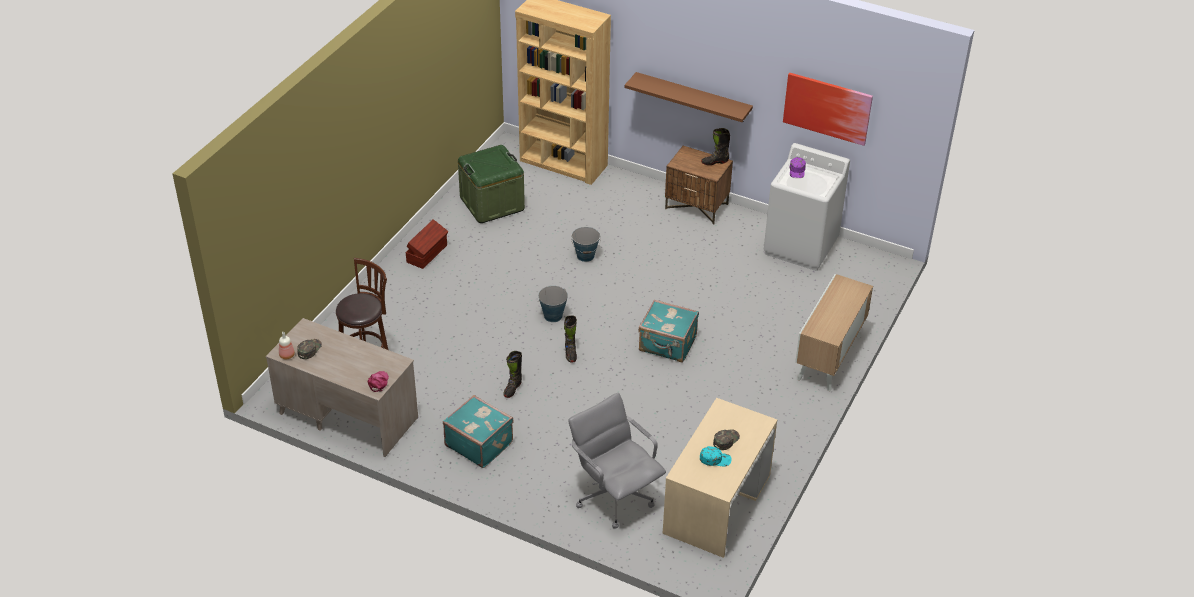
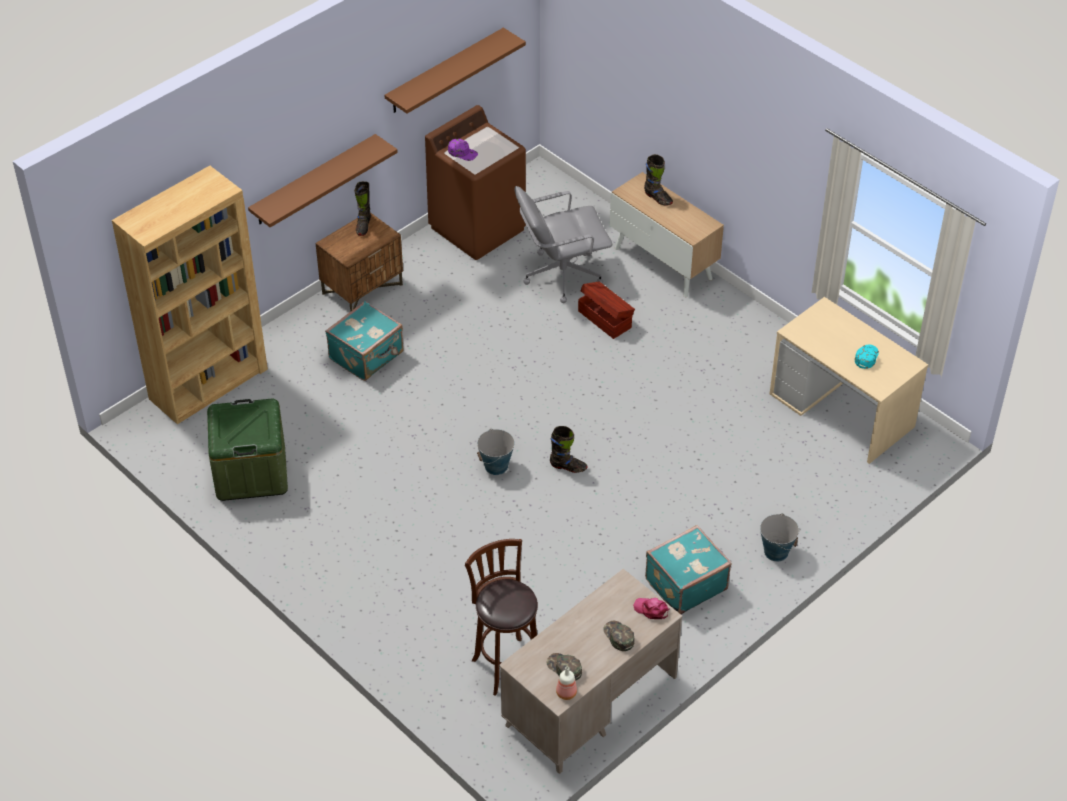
camera: 70 degrees left, 5 degrees up
brown storage box [406,219,448,269] -> brown storage box moved to [578,282,635,339]
black boot [503,351,522,398] -> black boot moved to [644,154,673,205]
grey office chair [568,393,666,529] -> grey office chair moved to [515,186,612,303]
bucket [571,227,601,262] -> bucket moved to [760,513,799,562]
turquoise suitcase [638,300,699,362] -> turquoise suitcase moved to [325,301,404,381]
green cap [713,429,740,450] -> green cap moved to [603,620,635,651]
white washing machine [764,143,850,271] -> brown washing machine [425,105,526,260]
picture [783,73,873,146] -> brown shelf [384,28,526,114]

